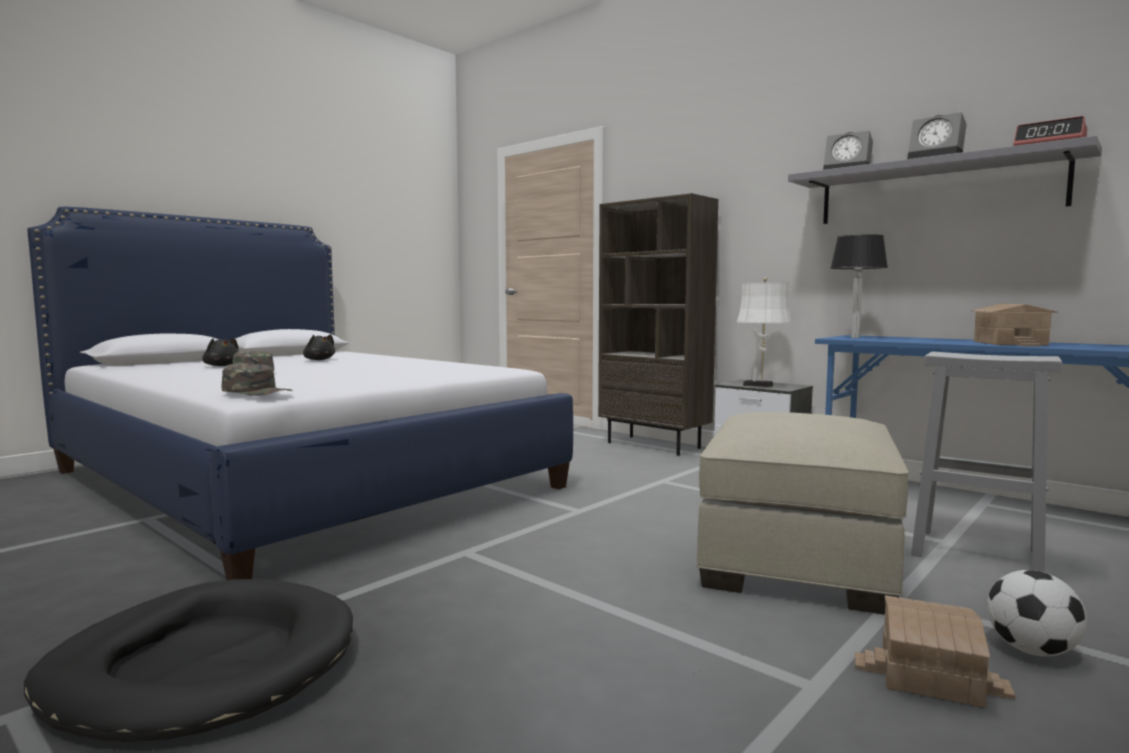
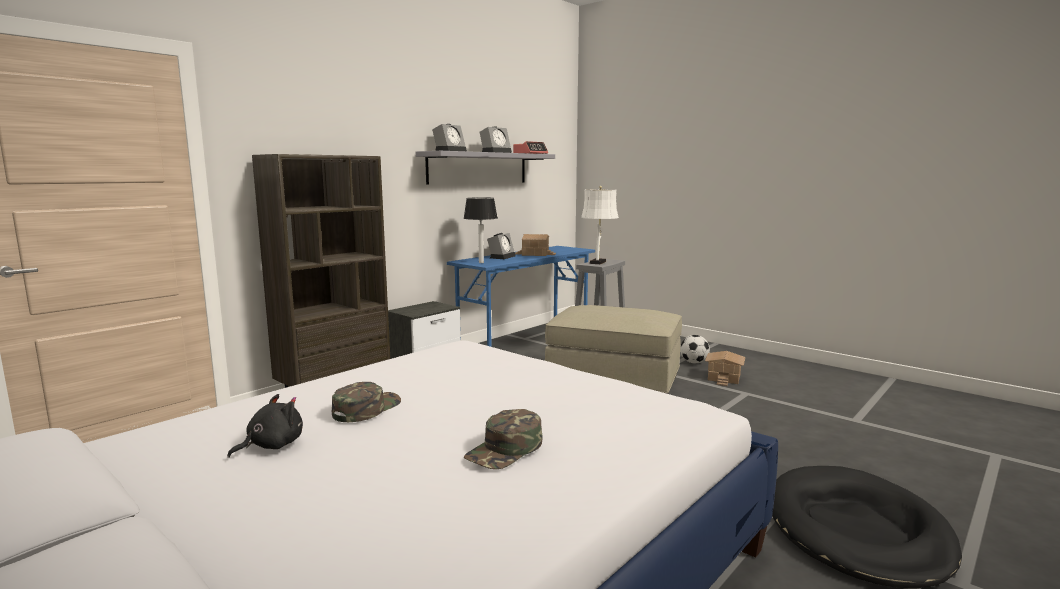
camera: 90 degrees left, 5 degrees up
black plush toy [202,338,239,366] -> none
green cap [221,363,293,396] -> green cap moved to [332,382,401,422]
white table lamp [737,277,792,387] -> white table lamp moved to [581,186,619,264]
none -> alarm clock [487,233,516,259]

